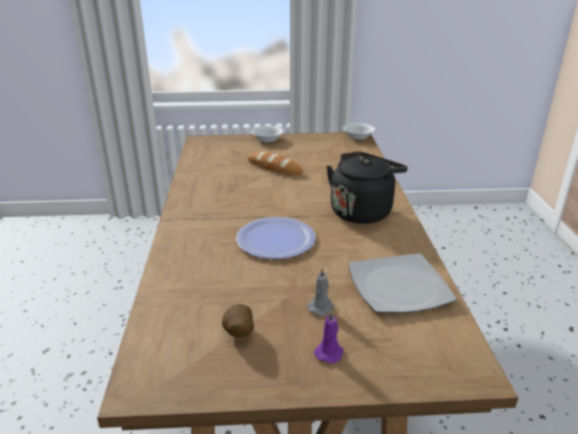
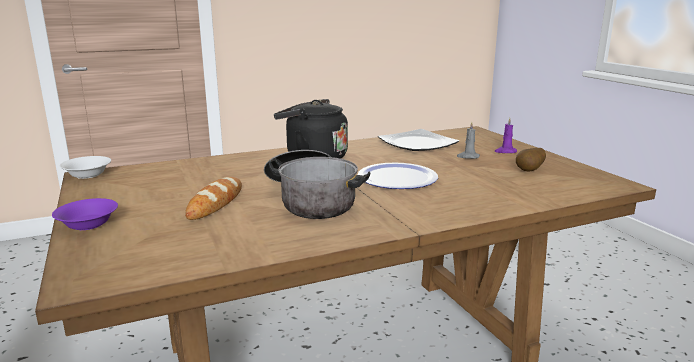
camera: 110 degrees left, 10 degrees down
white bowl [251,126,284,142] -> purple bowl [52,198,118,230]
none -> cooking pot [264,150,370,219]

